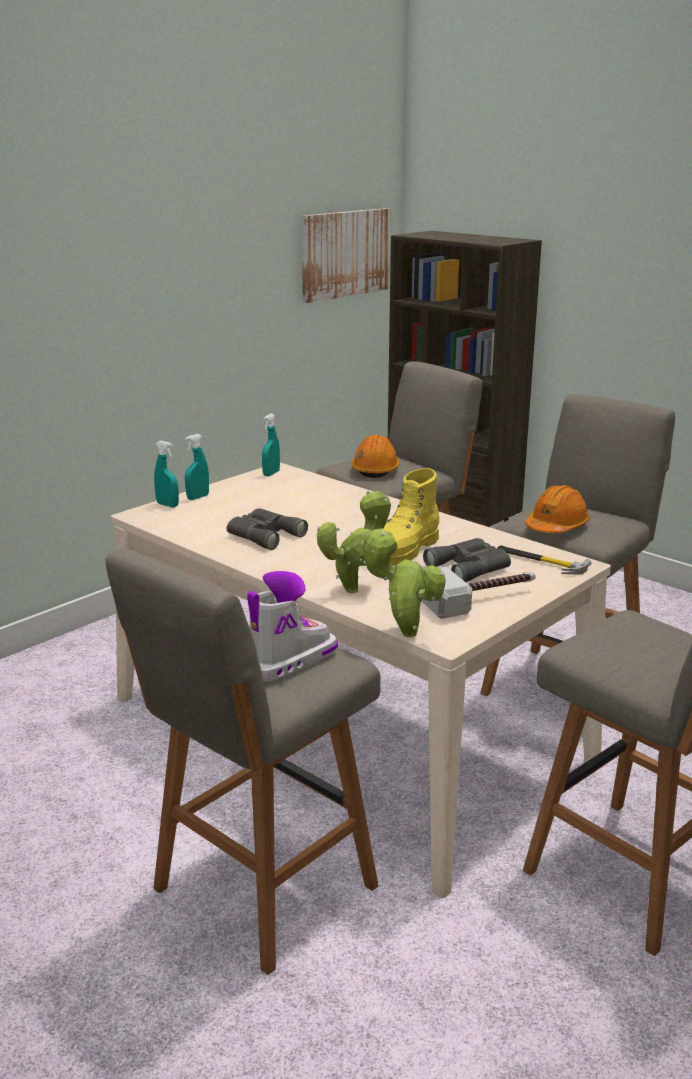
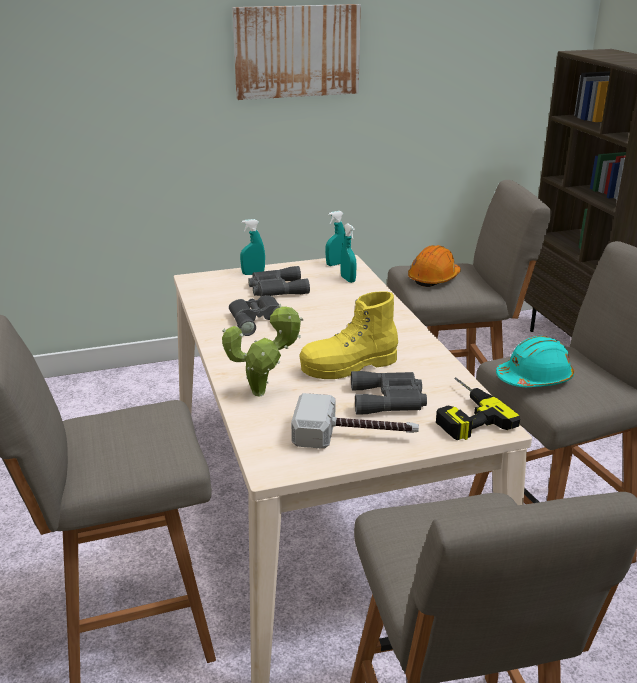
camera: 30 degrees right, 5 degrees up
turquoise spray bottle [154,441,179,507] -> turquoise spray bottle moved to [341,223,357,283]
boot [247,571,338,682] -> none
picture [301,208,391,303] -> picture moved to [232,4,361,100]
potted plant [361,528,446,637] -> none
hammer [497,546,591,574] -> power drill [436,377,520,440]
orange hard hat [525,485,590,533] -> turquoise hard hat [496,336,574,387]
none -> grey binoculars [248,266,310,296]

